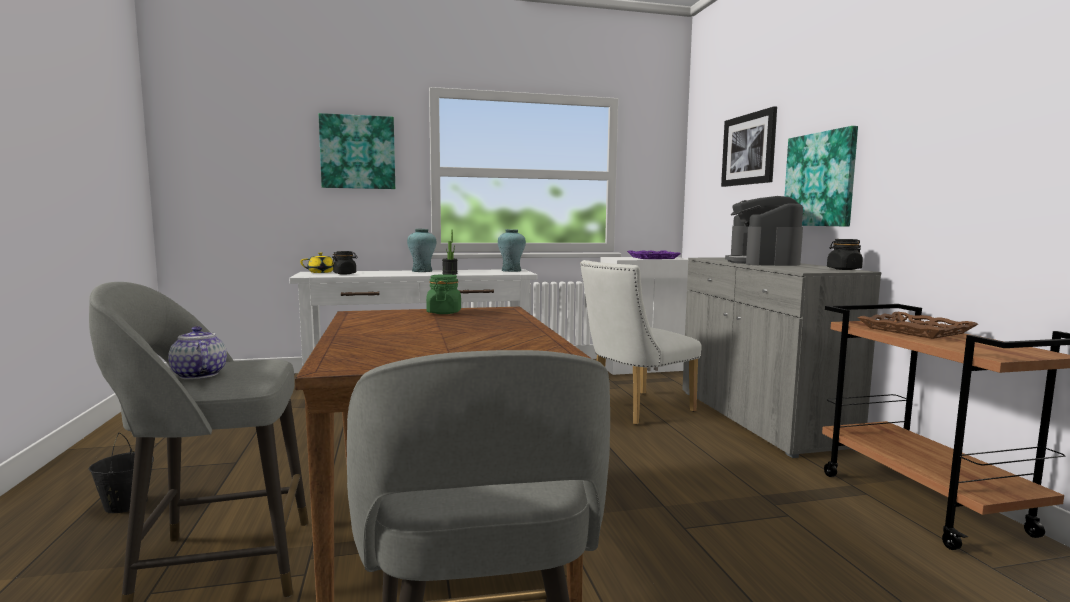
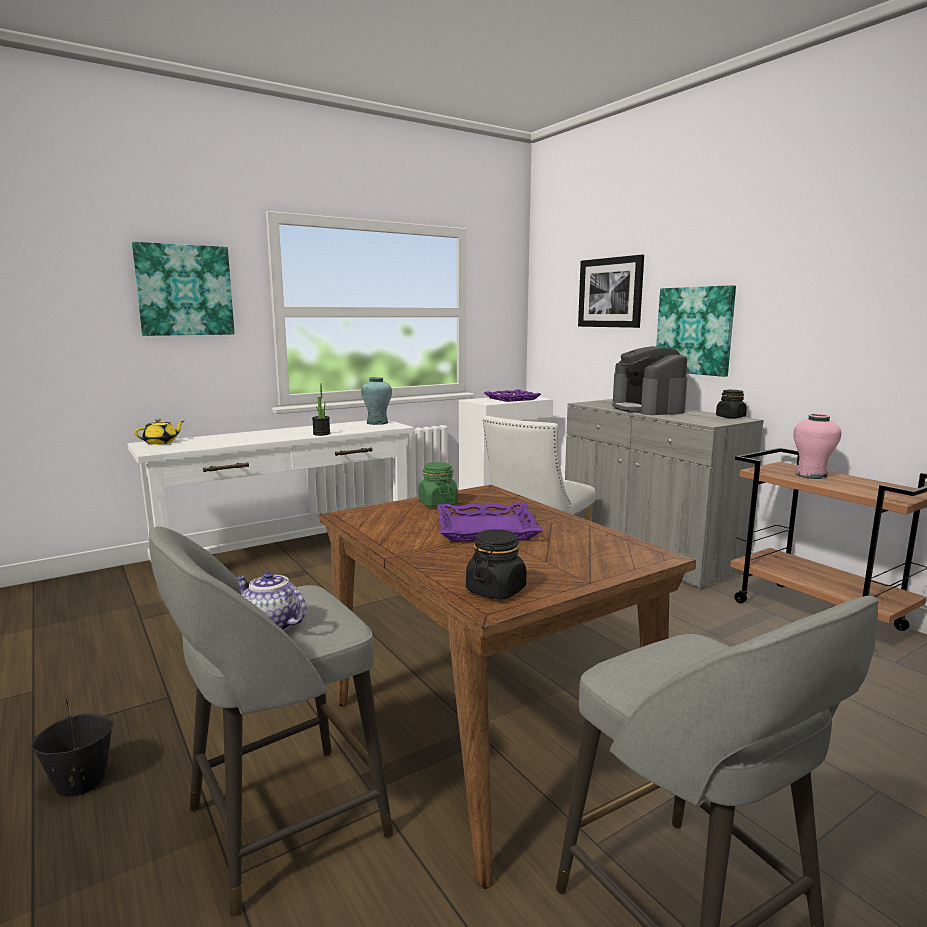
camera: 20 degrees left, 5 degrees up
black jar [332,251,358,274] -> black jar moved to [466,529,527,600]
turquoise vase [407,229,436,272] -> none
brown tray [858,312,978,339] -> pink vase [793,413,841,479]
none -> purple tray [437,502,543,542]

